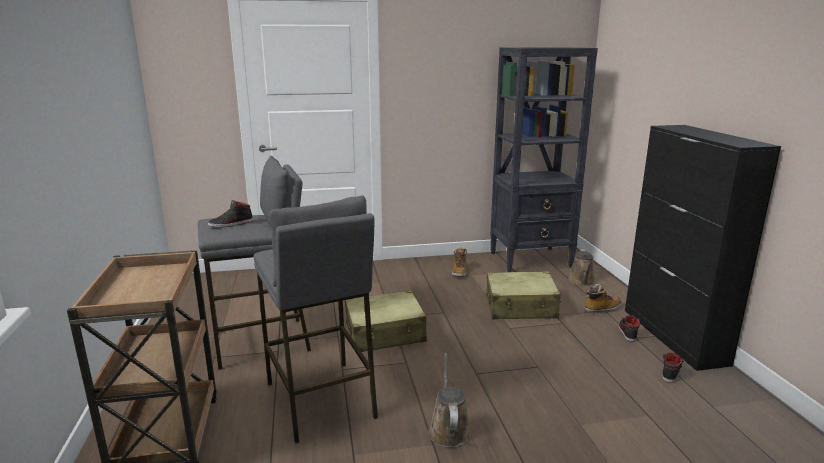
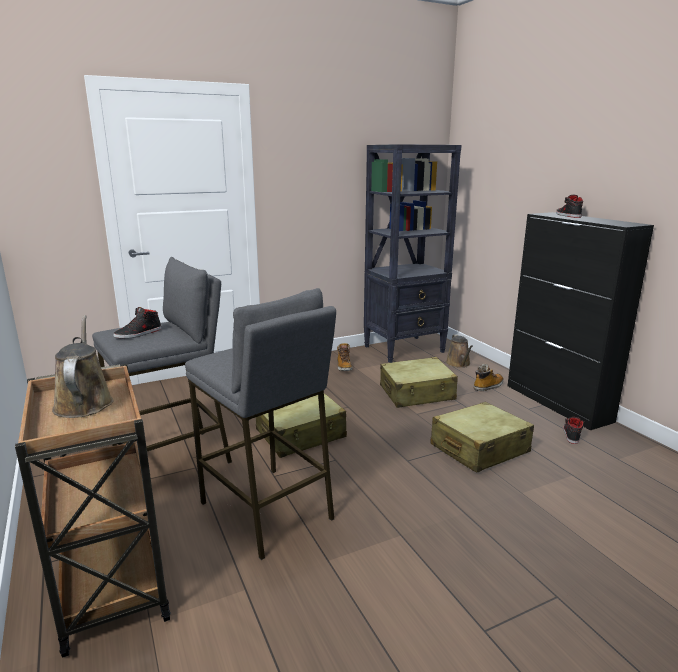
camera: 15 degrees left, 0 degrees up
brown watering can [428,353,471,448] -> brown watering can moved to [52,315,114,418]
black shoe [619,315,640,342] -> black shoe moved to [556,195,583,218]
none -> beige suitcase [430,402,534,473]

